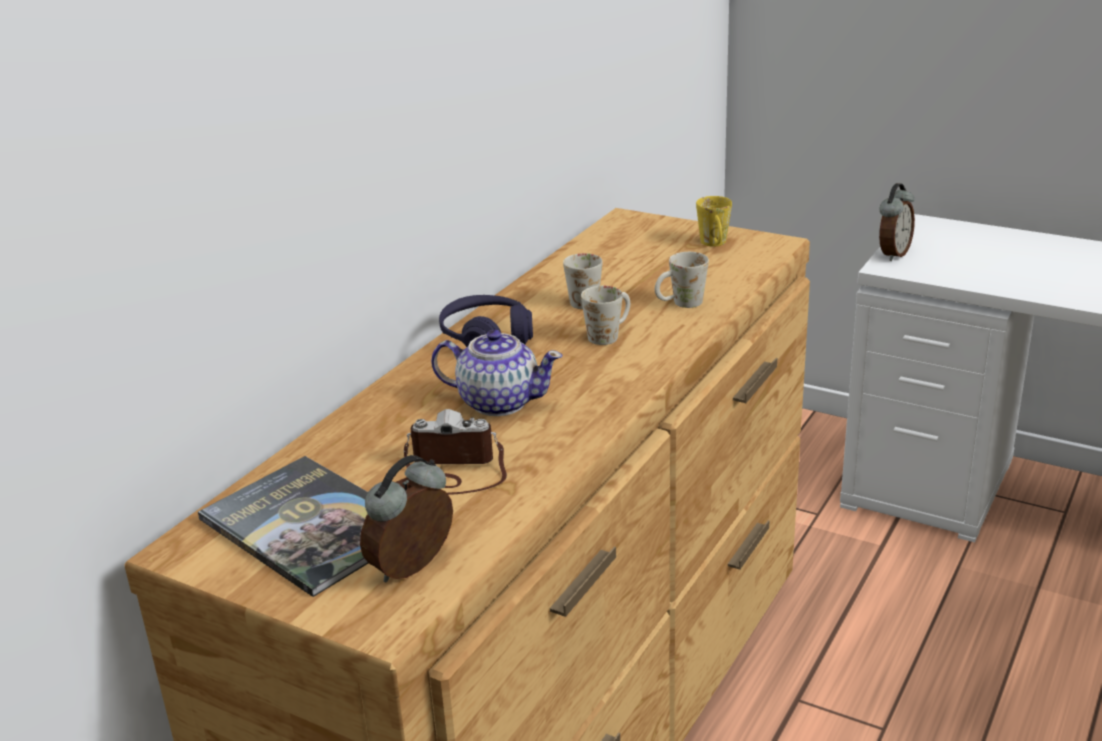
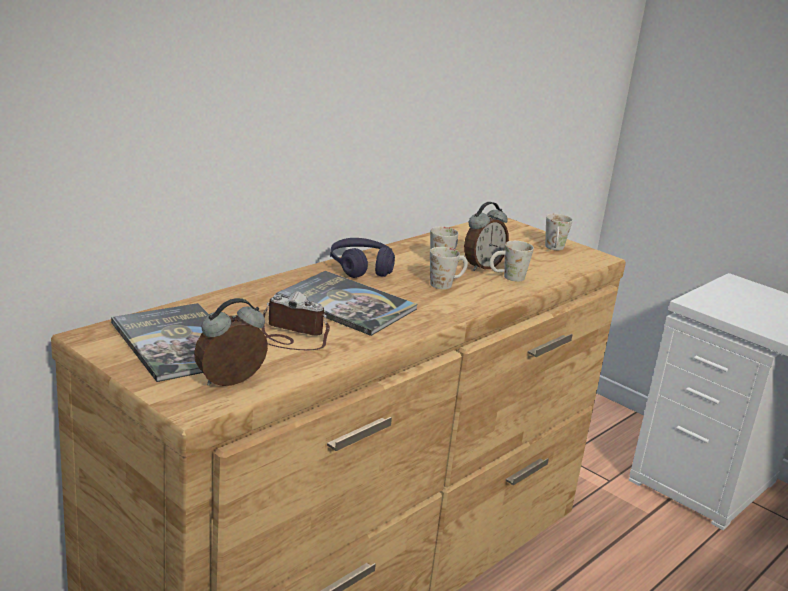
camera: 10 degrees right, 5 degrees down
teapot [431,330,562,416] -> book [276,271,417,336]
yellow mug [696,196,732,246] -> white mug [545,214,573,250]
alarm clock [879,183,915,261] -> alarm clock moved to [464,202,509,271]

